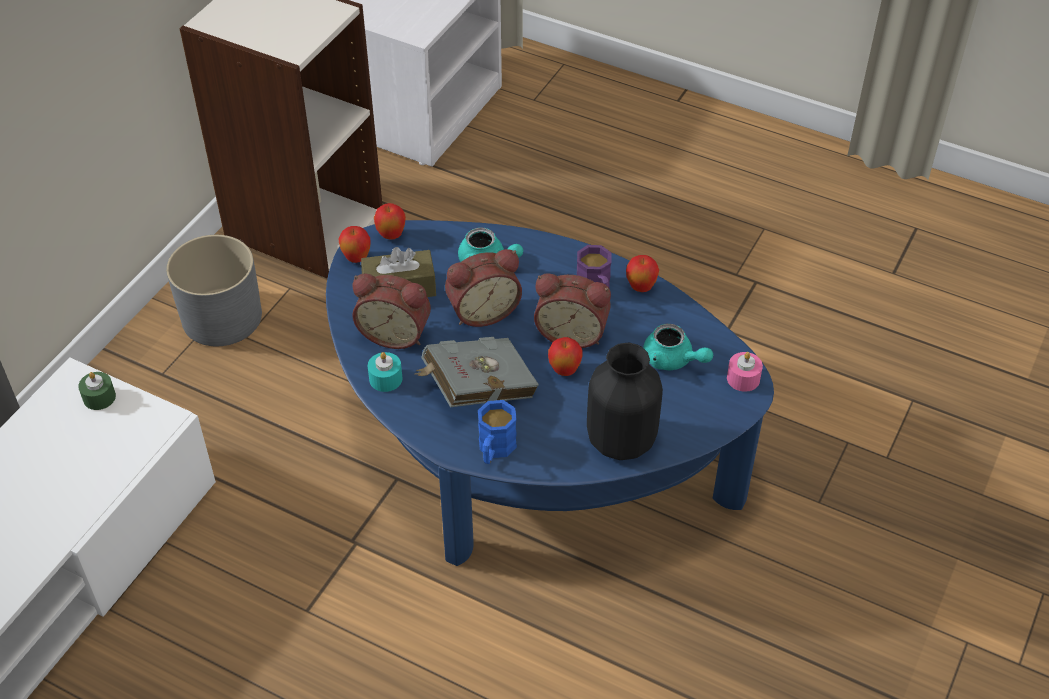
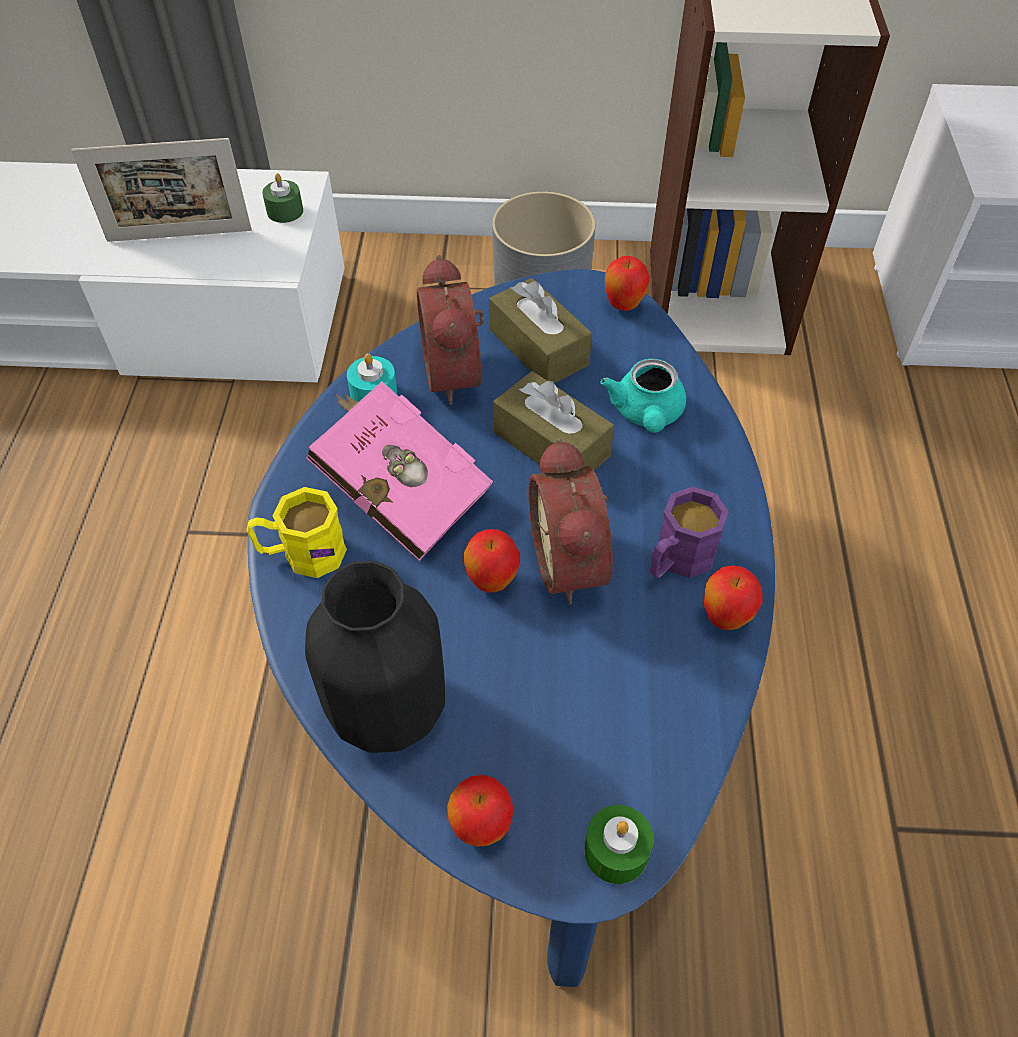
camera: 65 degrees right, 5 degrees up
apple [339,226,371,263] -> apple moved to [447,775,513,847]
grey book [414,337,539,407] -> pink book [306,381,493,561]
alarm clock [445,249,522,327] -> brown tissue box [493,371,614,470]
blue mug [478,400,517,464] -> yellow mug [247,487,347,578]
turquoise teapot [643,324,713,370] -> none
pink candle [727,352,763,392] -> green candle [584,805,654,884]
none -> picture frame [71,138,252,242]

